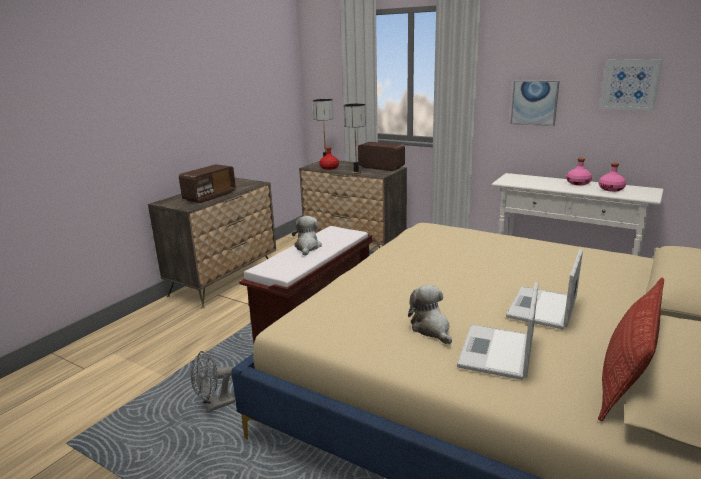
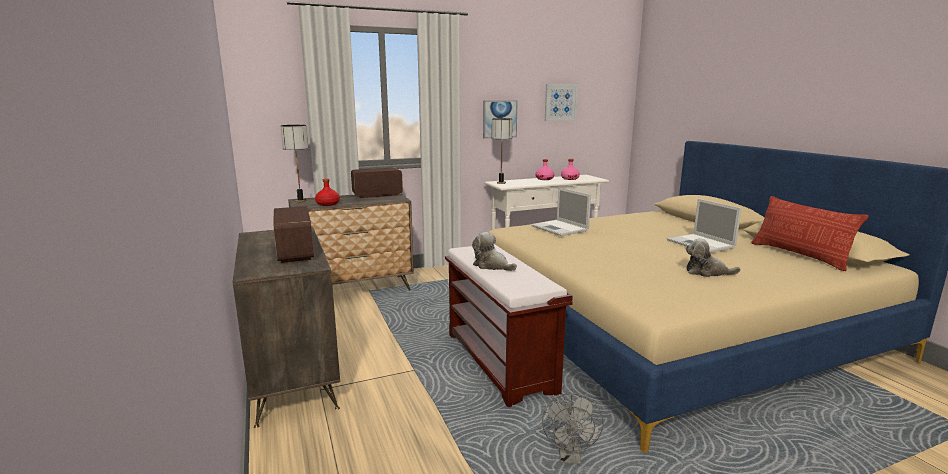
camera: 55 degrees left, 5 degrees down
table lamp [344,104,366,174] -> table lamp moved to [492,118,513,184]
laptop [457,282,538,380] -> laptop moved to [531,187,591,236]

